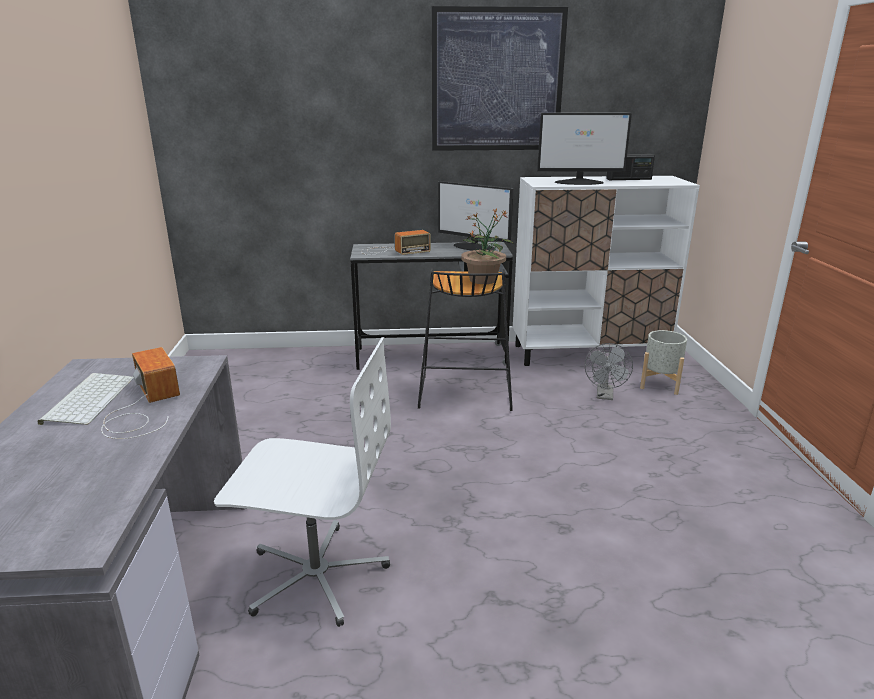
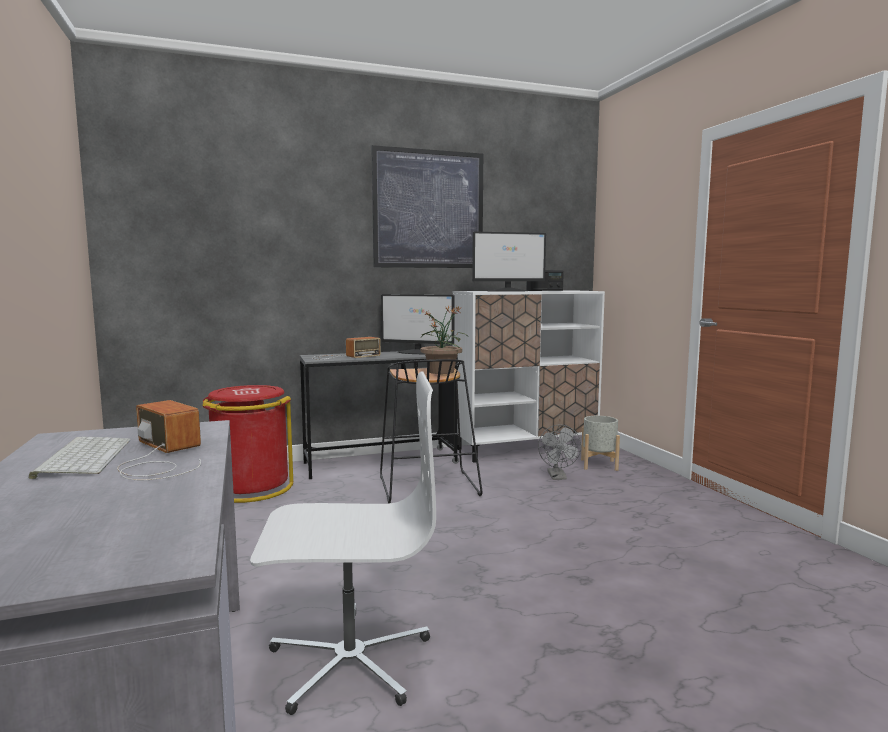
camera: 15 degrees left, 15 degrees down
none -> red trash can [202,385,293,503]

